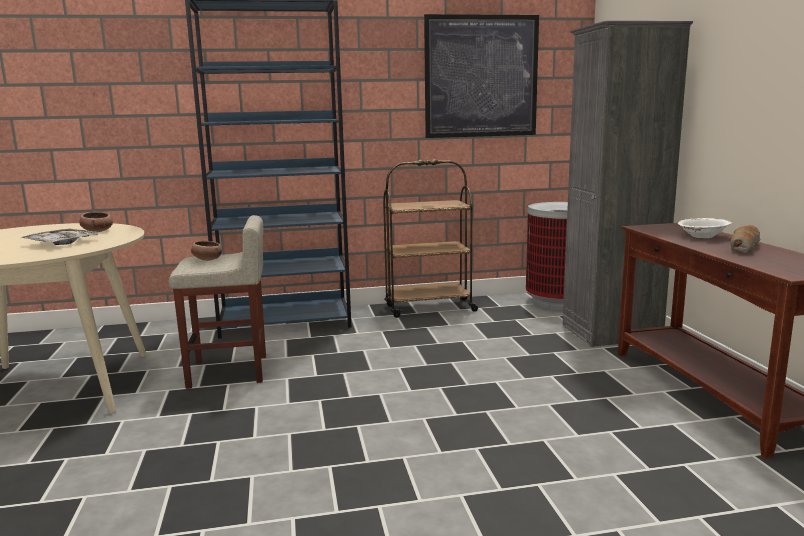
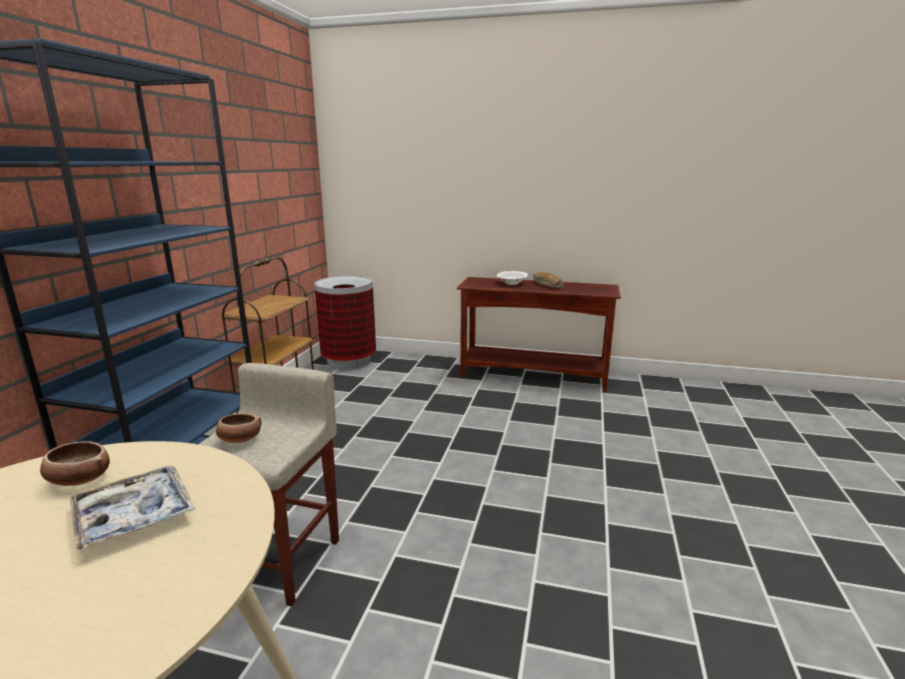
camera: 65 degrees left, 5 degrees up
picture [424,14,539,138] -> none
grey cabinet [562,21,693,347] -> none

